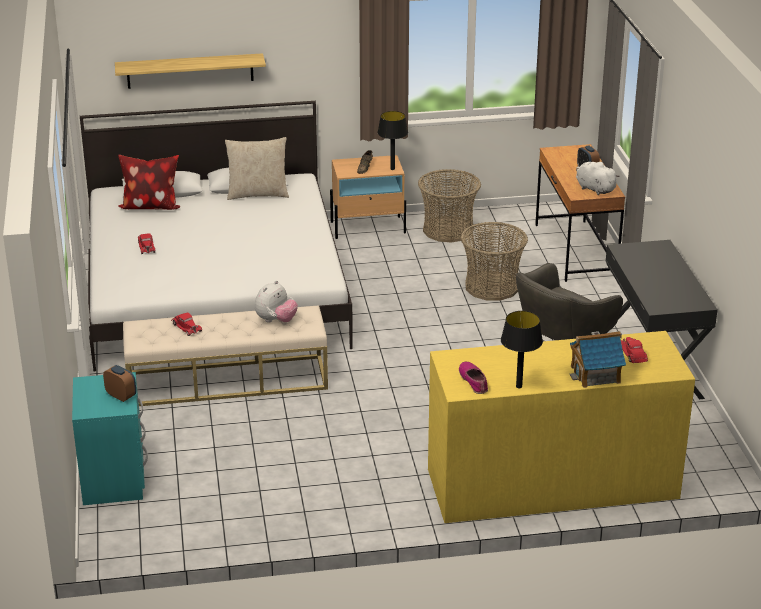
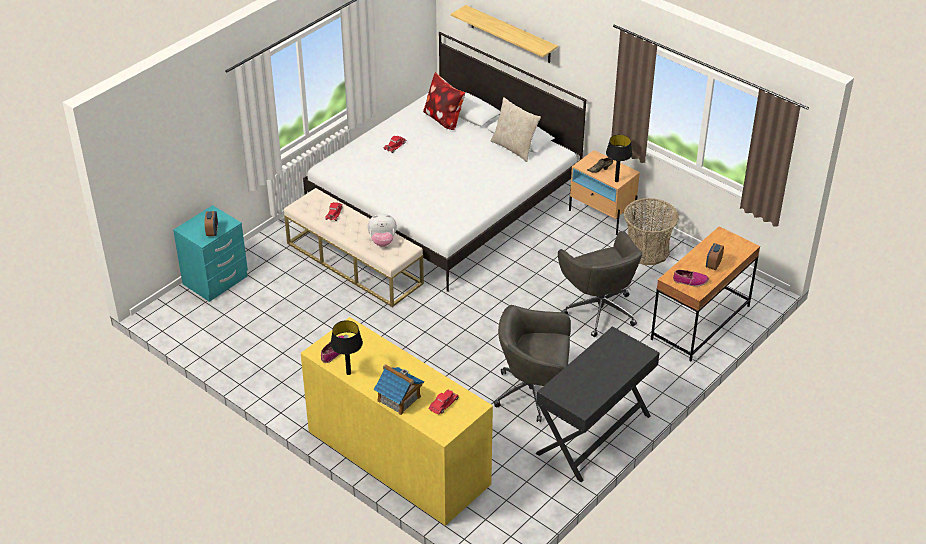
camera: 50 degrees right, 10 degrees up
basket [460,222,528,301] -> grey office chair [558,231,643,337]
white plush toy [576,161,620,195] -> shoe [673,270,709,286]

